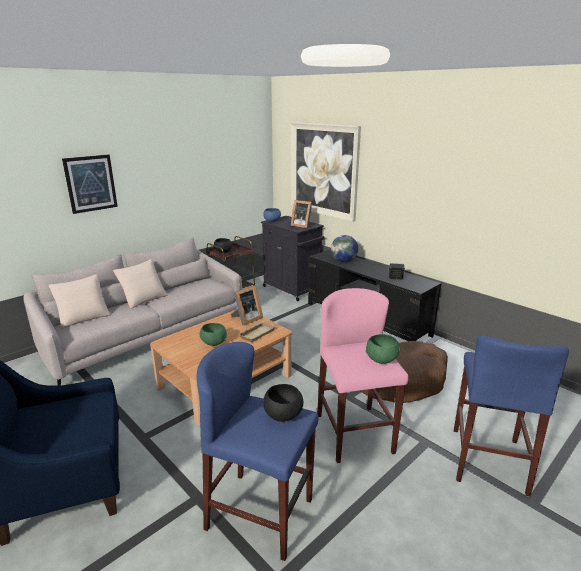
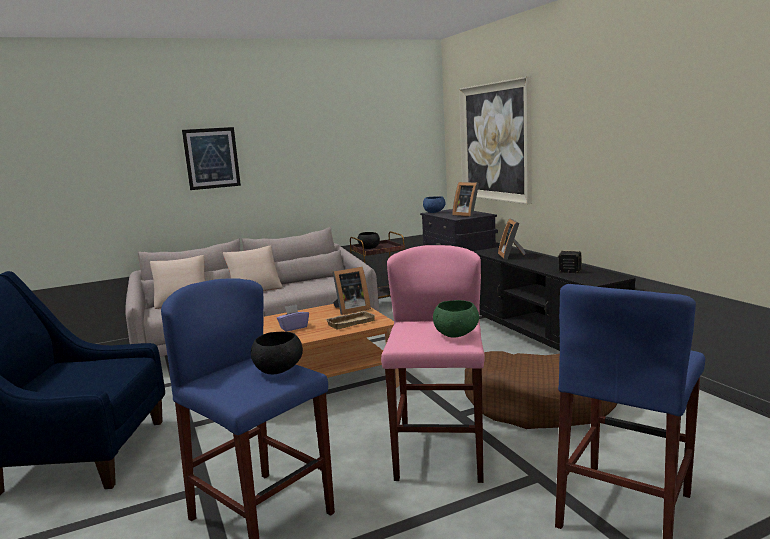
camera: 20 degrees right, 10 degrees down
green bowl [200,323,227,346] -> purple tissue box [277,305,309,332]
globe [331,235,358,262] -> picture frame [498,218,526,260]

